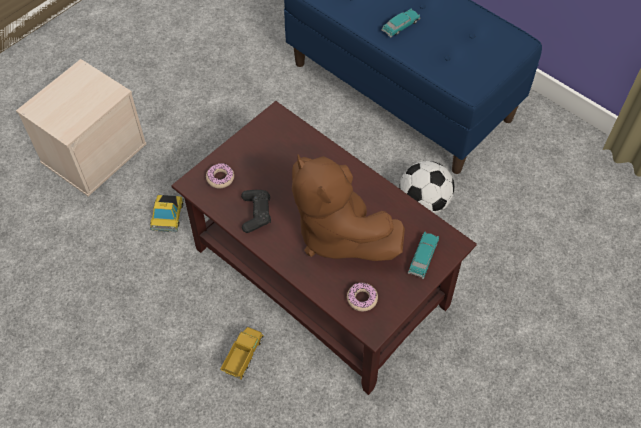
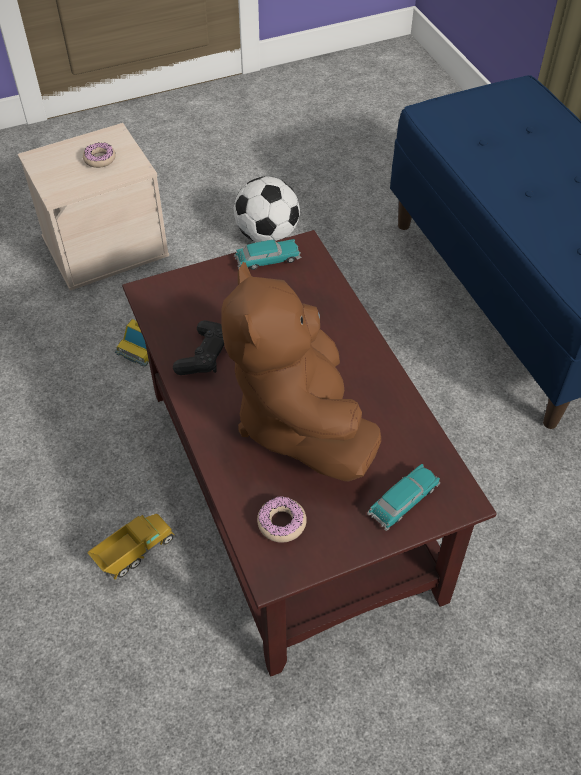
camera: 25 degrees right, 5 degrees down
donut [206,163,234,188] -> donut moved to [83,143,116,168]
toy car [381,8,420,38] -> toy car moved to [234,239,301,270]
football [399,161,455,214] -> football moved to [234,177,300,242]

